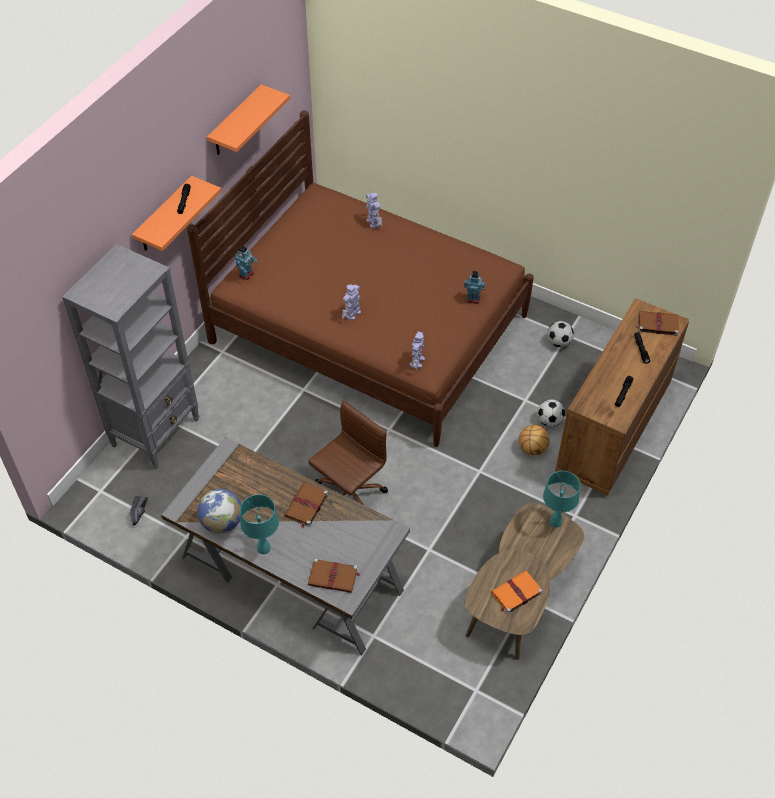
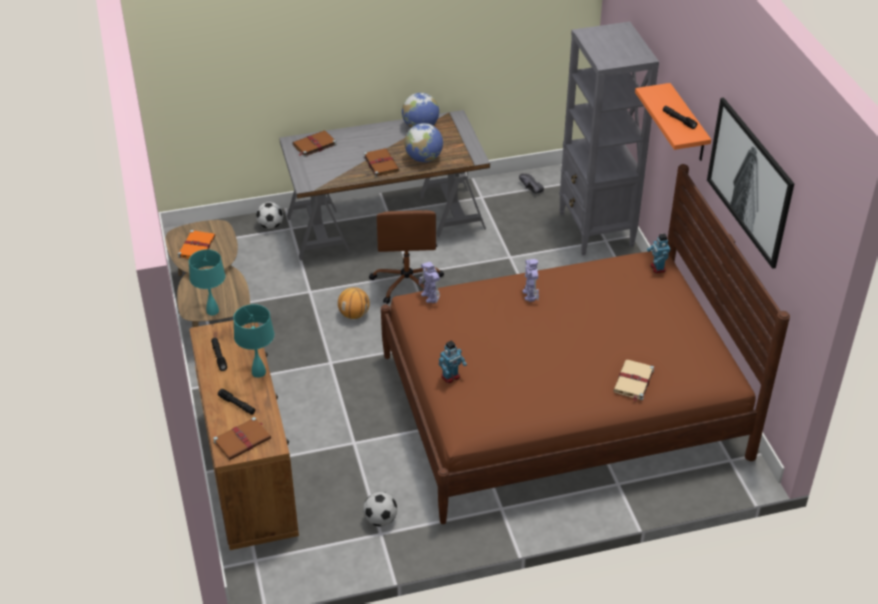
camera: 135 degrees right, 10 degrees down
orange shelf [207,84,290,155] -> picture [707,97,794,269]
turquoise table lamp [240,494,279,554] -> turquoise table lamp moved to [233,304,274,378]
toy robot [366,193,382,229] -> beige book [613,360,654,401]
basketball [519,425,550,455] -> basketball moved to [338,287,370,319]
football [537,399,565,427] -> football moved to [256,202,283,229]
none -> globe [404,123,443,162]

